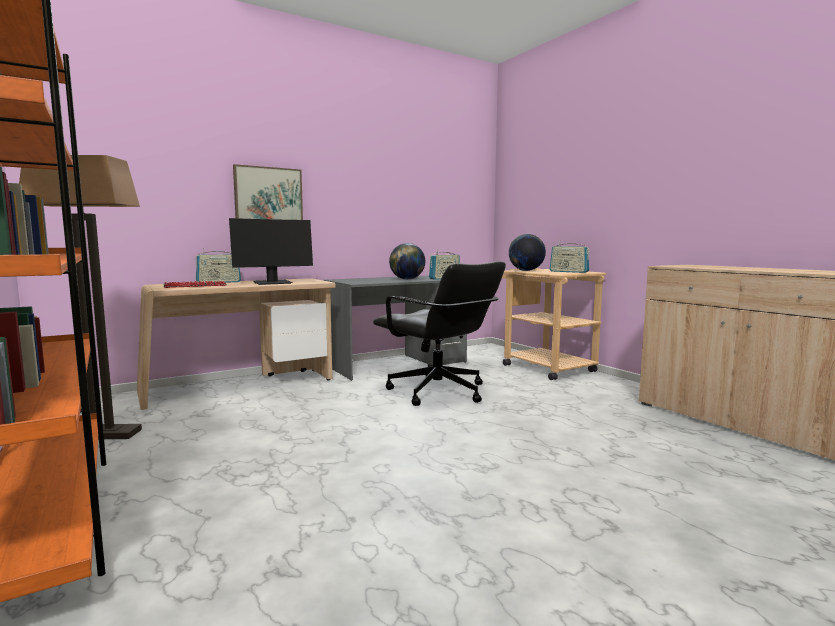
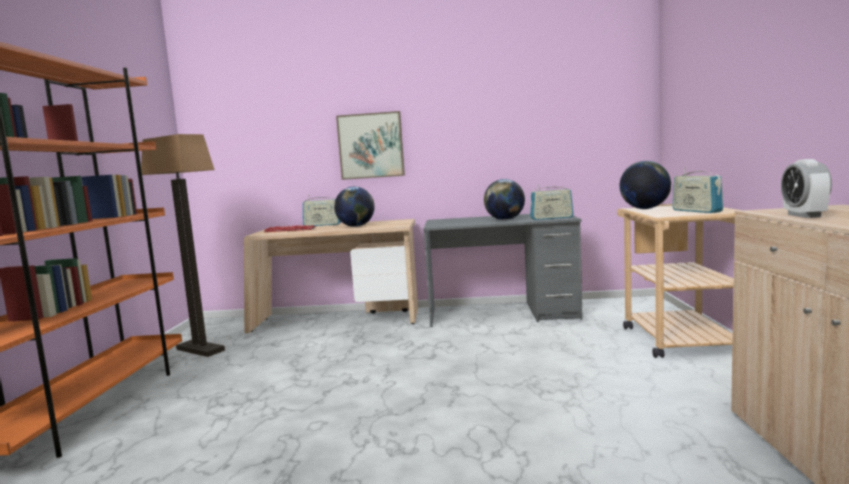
camera: 35 degrees right, 0 degrees up
monitor [229,218,313,285] -> globe [334,187,375,227]
black office chair [373,261,506,406] -> none
none -> alarm clock [781,159,832,218]

